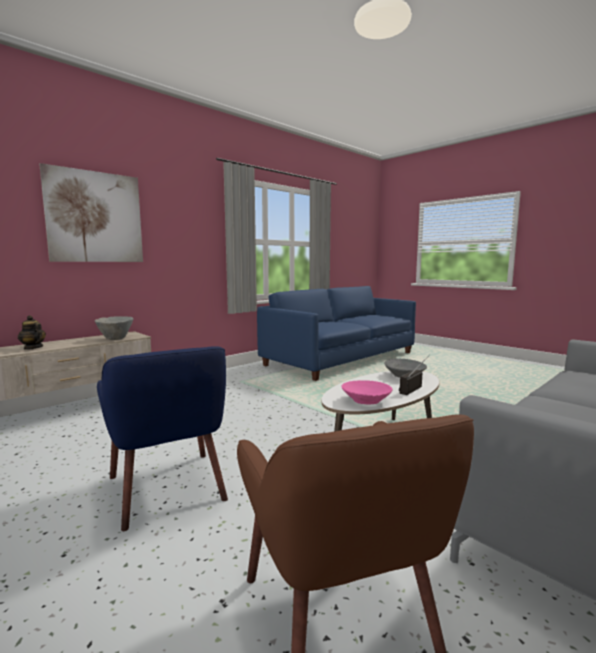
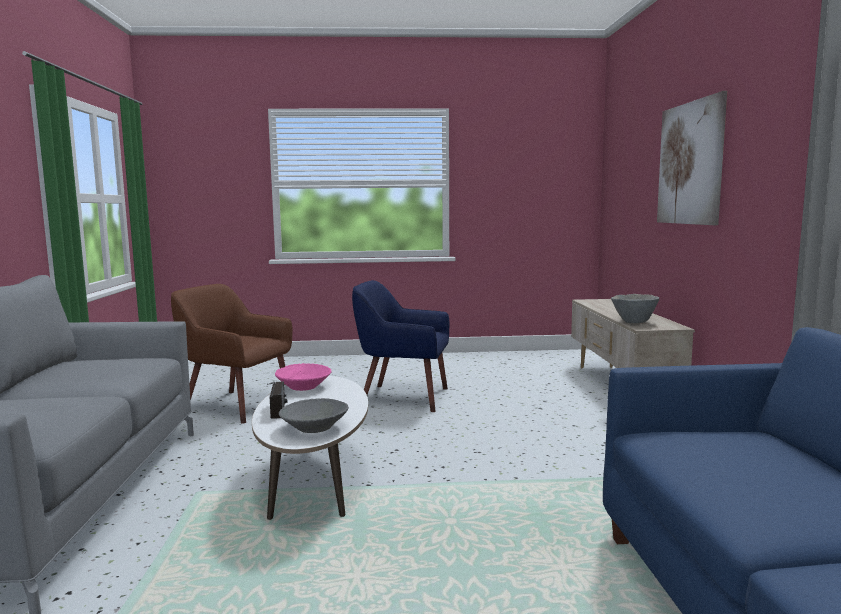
camera: 130 degrees right, 0 degrees up
teapot [18,315,46,350] -> none

